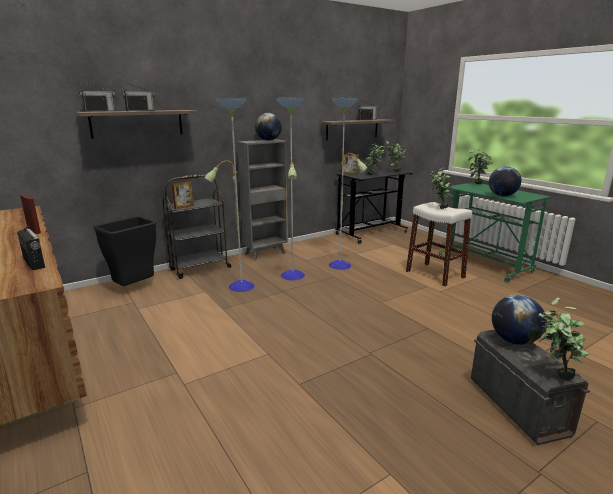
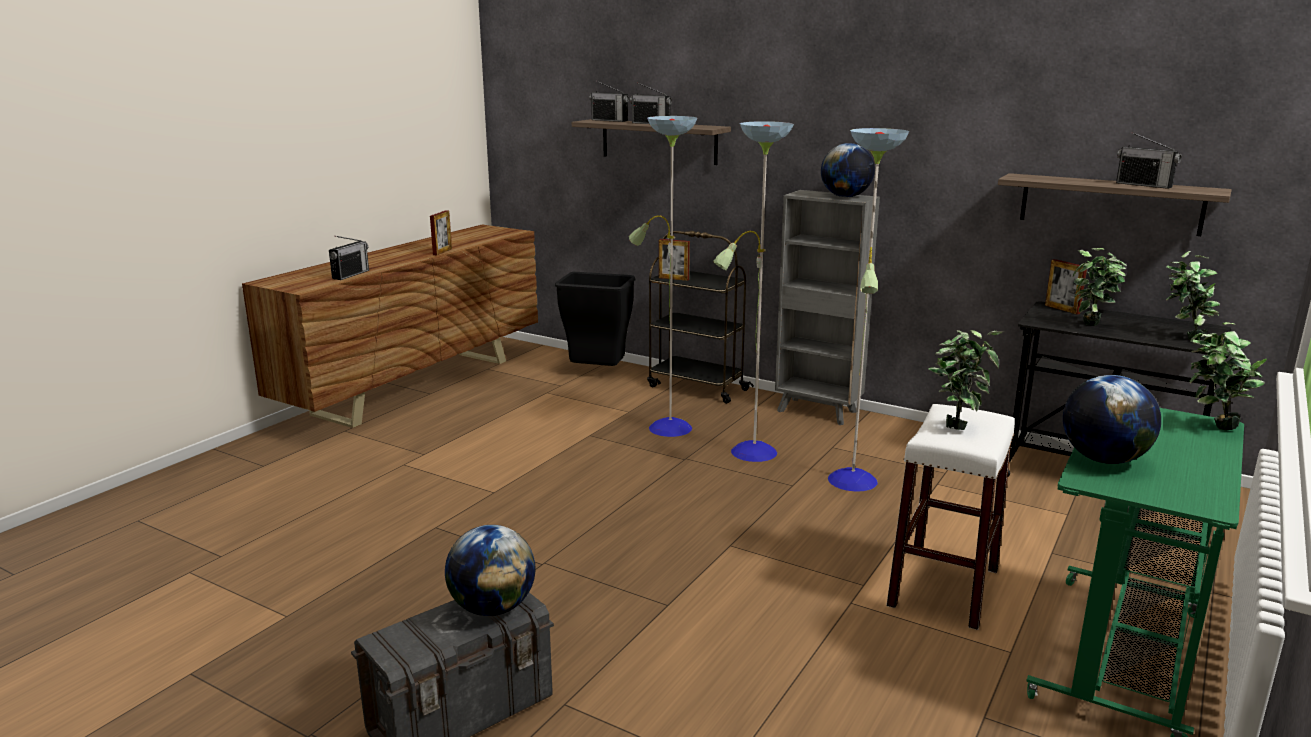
camera: 65 degrees right, 0 degrees up
potted plant [539,297,589,380] -> none

